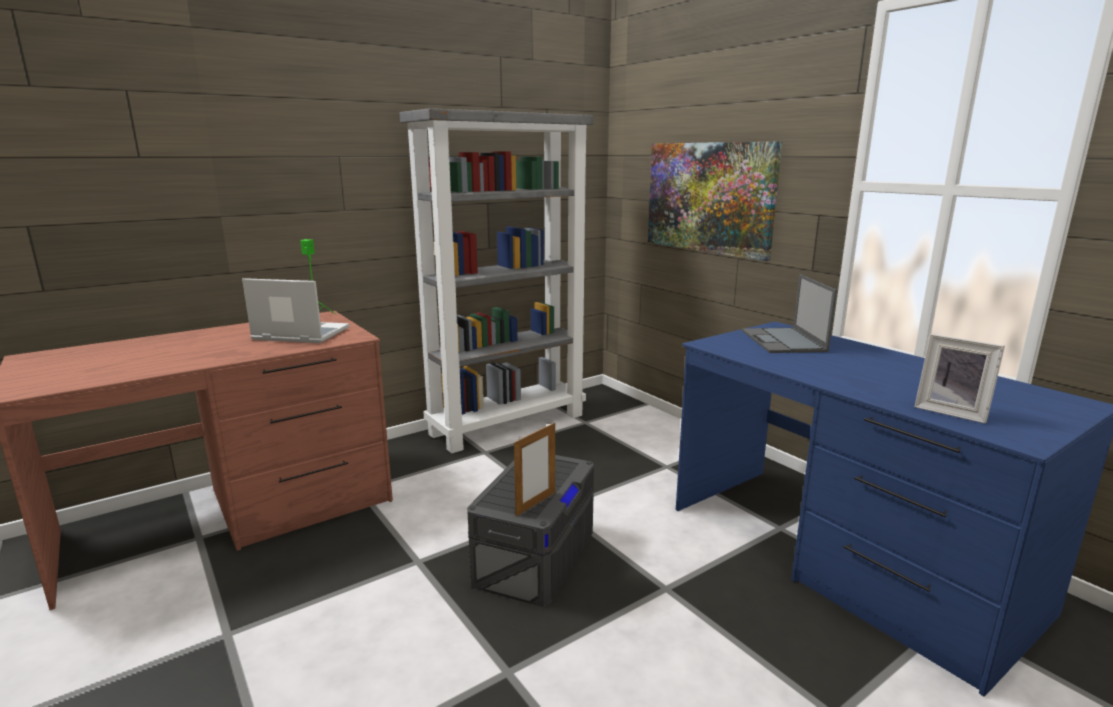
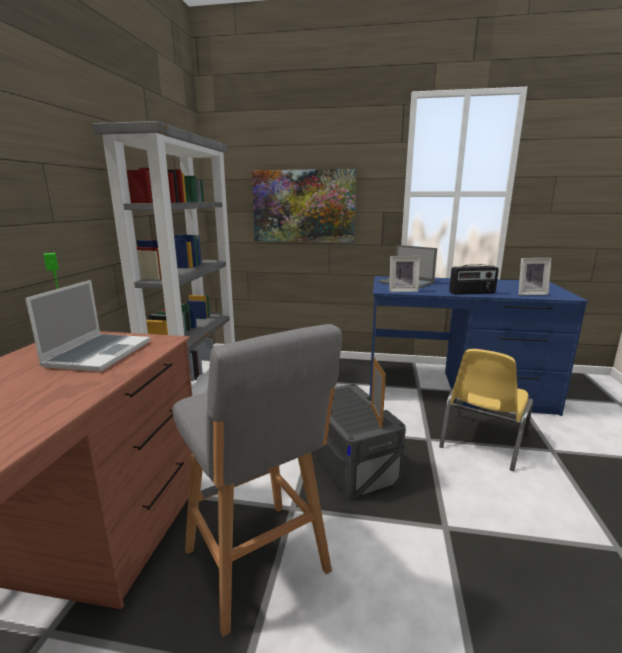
camera: 45 degrees left, 0 degrees up
laptop [242,278,350,343] -> laptop turned 135 degrees clockwise [25,280,150,372]
none -> grey stool [173,324,342,637]
none -> picture frame [389,256,420,292]
none -> yellow chair [439,349,533,471]
none -> radio [449,264,499,295]

